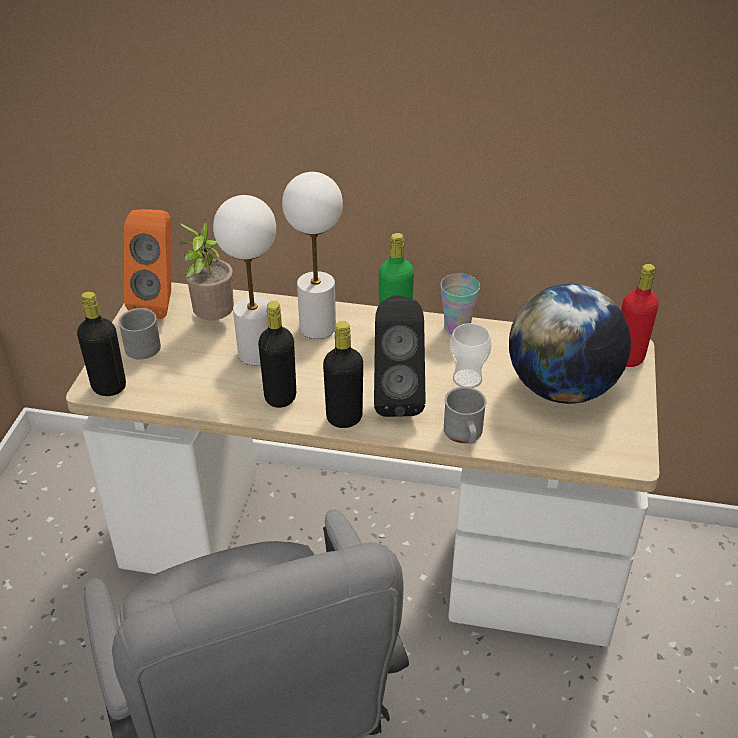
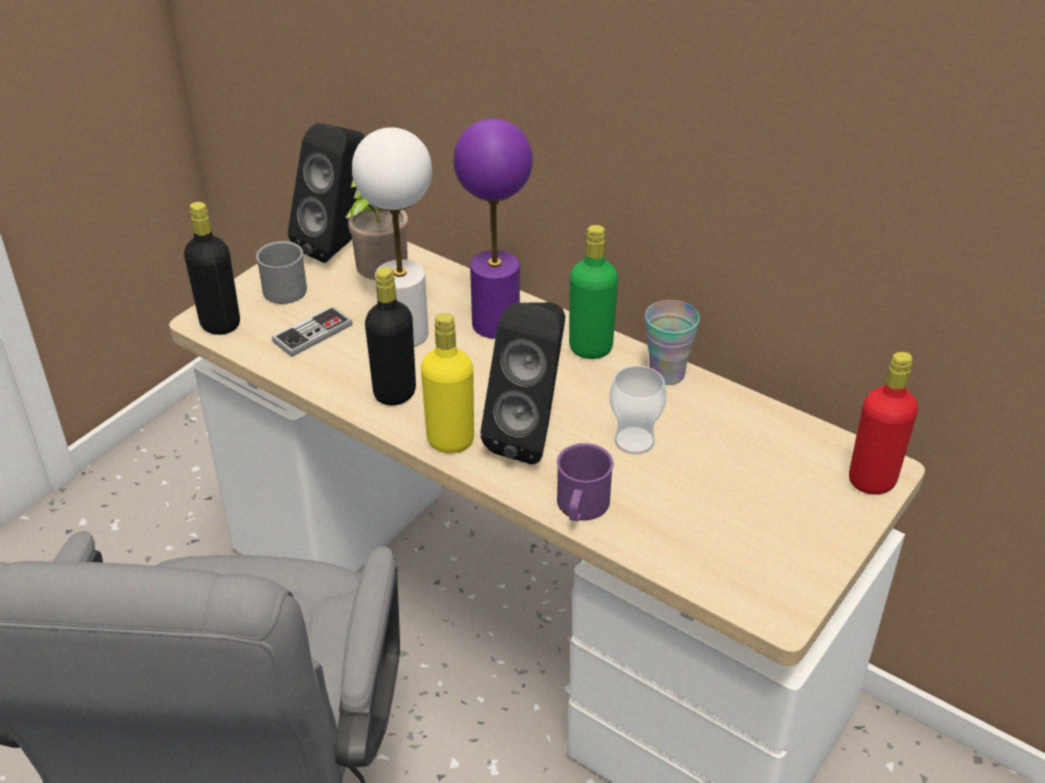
camera: 25 degrees right, 0 degrees up
orange speaker [124,209,171,319] -> black speaker [288,123,366,263]
white table lamp [282,172,343,339] -> purple table lamp [454,119,533,339]
black bottle [323,321,363,428] -> yellow bottle [421,313,474,453]
grey mug [444,387,486,444] -> purple mug [557,443,613,521]
globe [509,284,631,404] -> none
none -> game controller [272,306,353,357]

